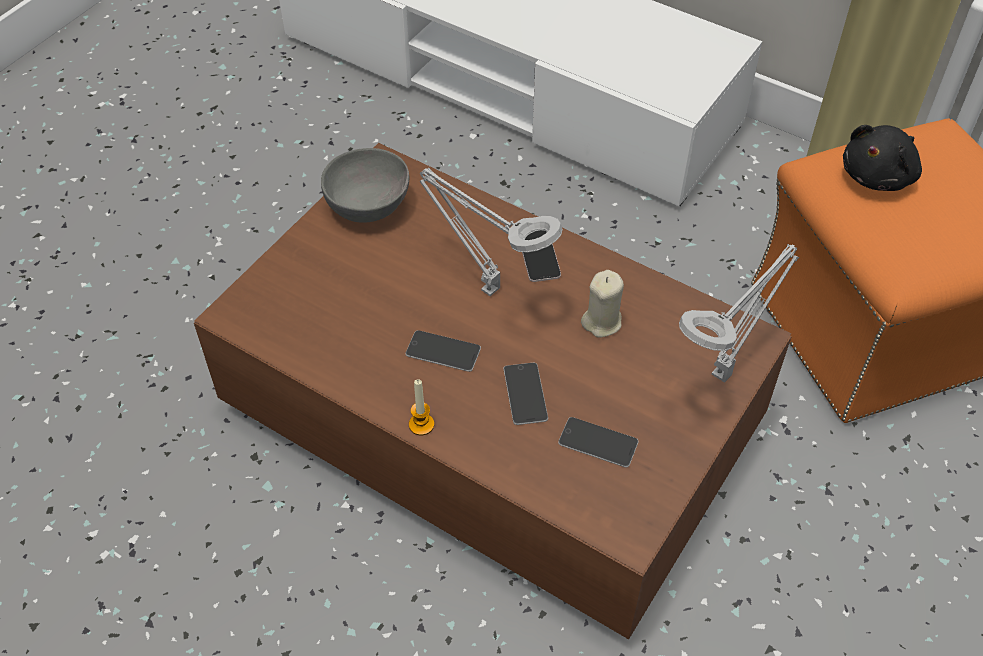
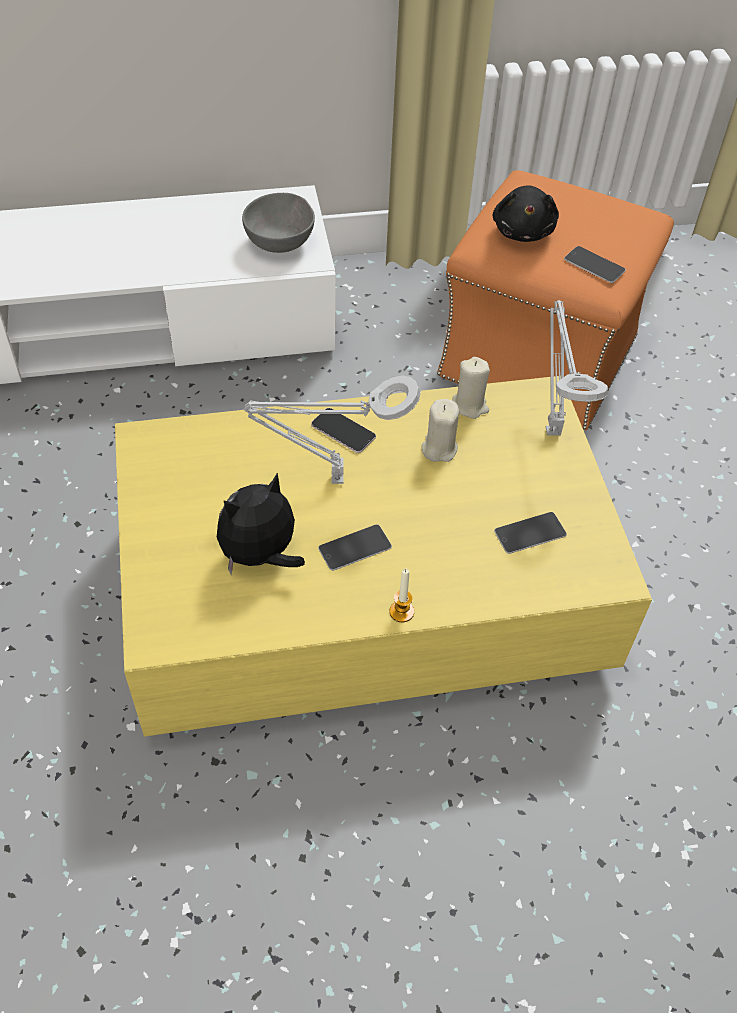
camera: 45 degrees left, 0 degrees up
brown coffee table [194,143,792,639] -> yellow coffee table [115,376,652,737]
grey bowl [321,148,409,223] -> grey bowl moved to [242,193,315,253]
phone [504,363,548,425] -> phone moved to [564,246,626,283]
none -> plush toy [217,473,305,575]
none -> beige candle [452,357,490,419]

